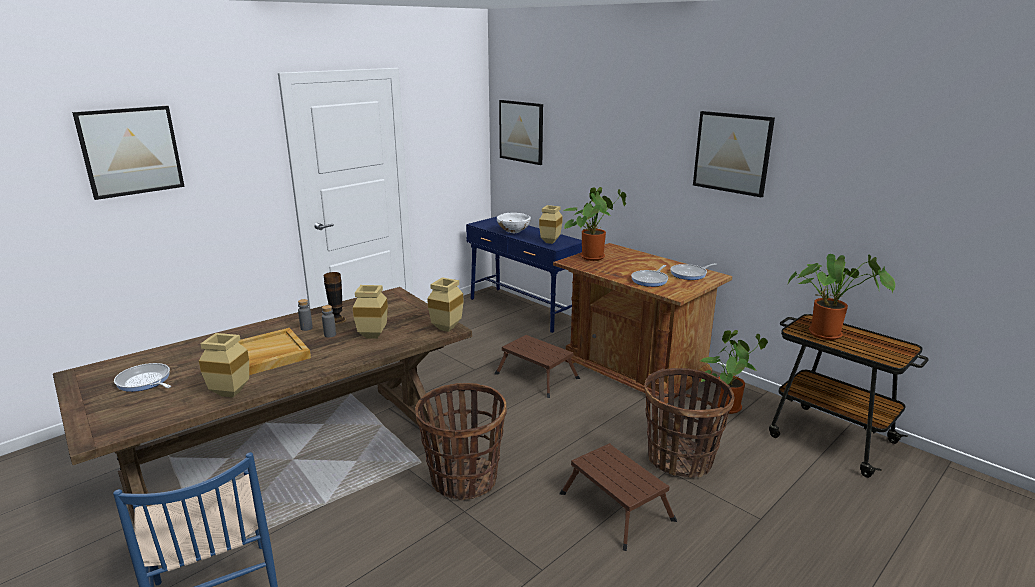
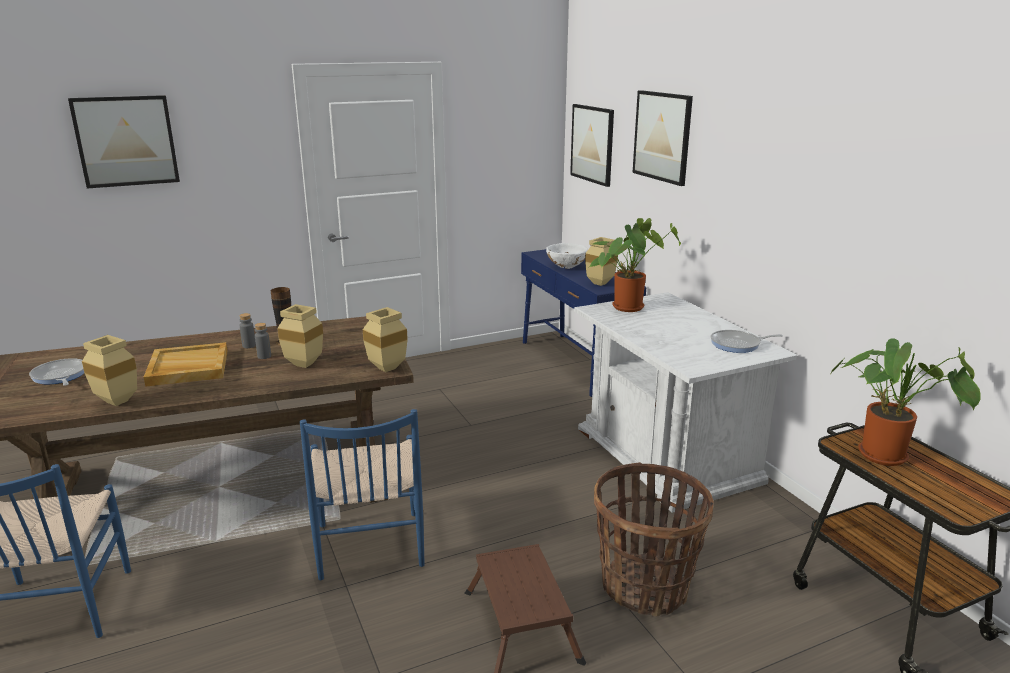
camera: 20 degrees right, 0 degrees up
basket [415,383,507,500] -> blue chair [300,409,425,580]
brown step ladder [494,334,580,398] -> none
brown cabinet [553,243,732,404] -> white cabinet [574,292,797,513]
frying pan [631,265,668,287] -> none
picture [693,111,775,198] -> picture moved to [632,90,693,186]
potted plant [701,330,768,414] -> none

